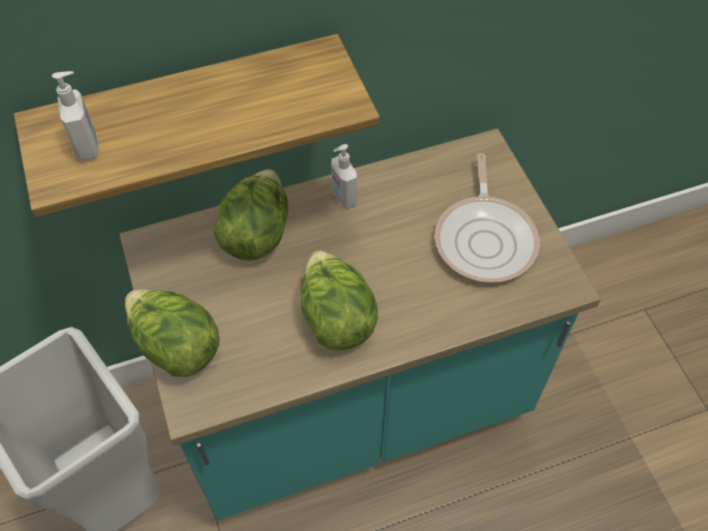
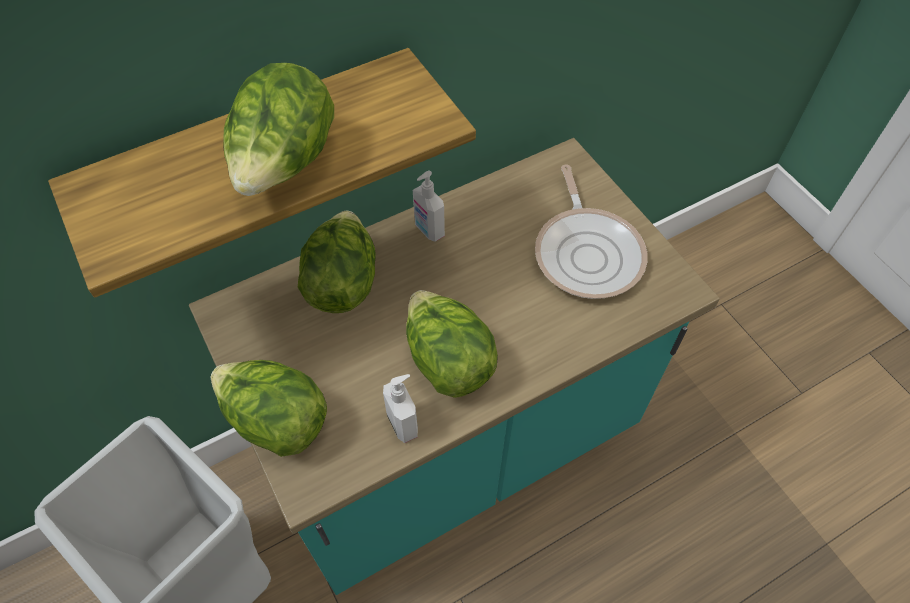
camera: 10 degrees left, 0 degrees up
soap dispenser [52,71,99,161] -> soap dispenser moved to [383,374,418,443]
none -> lettuce [224,63,334,196]

